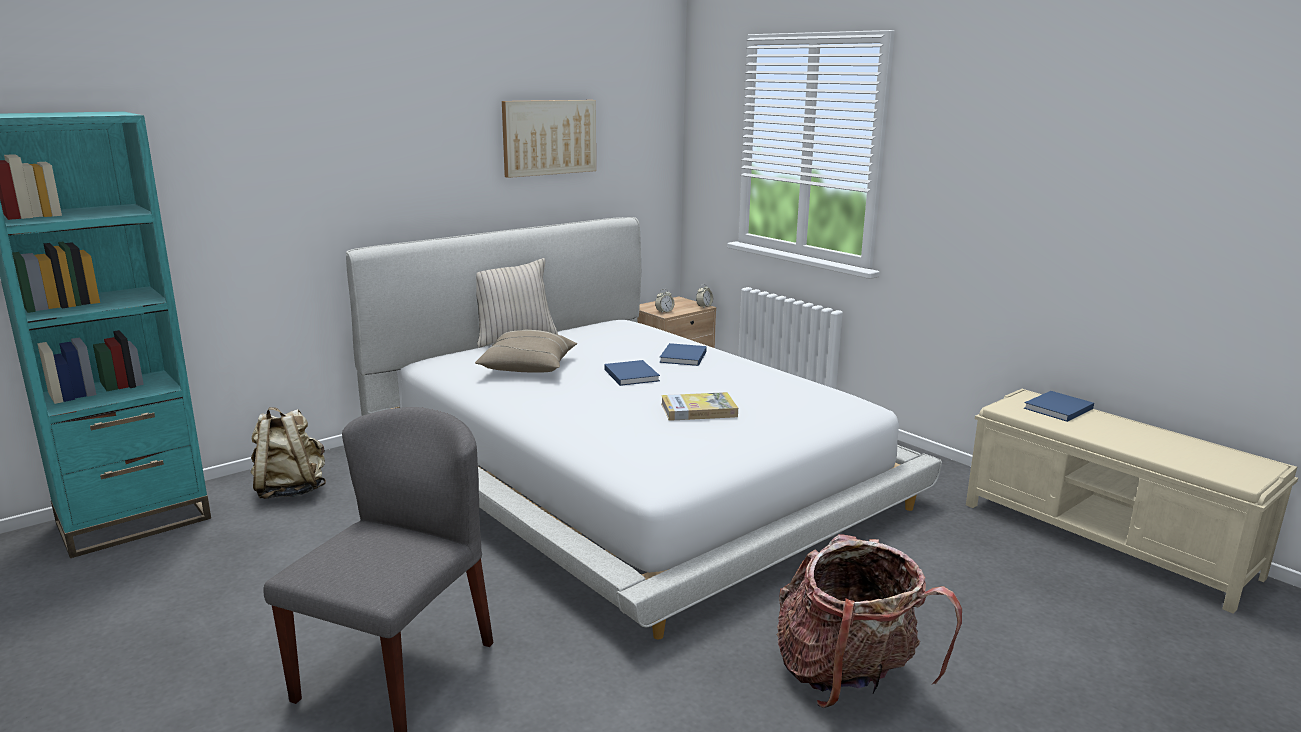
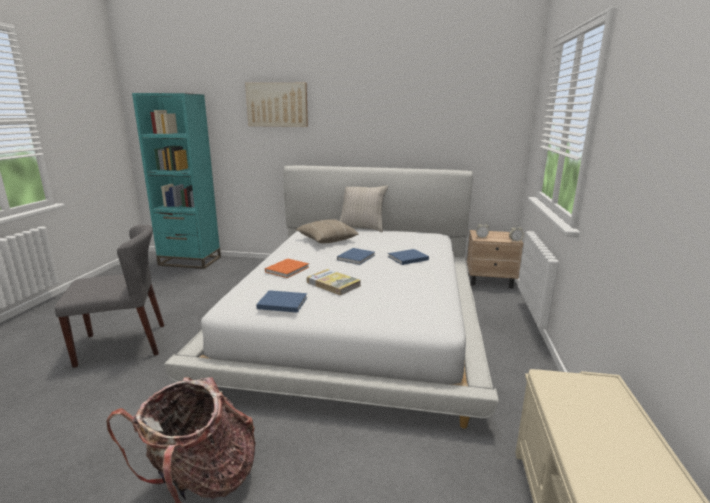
camera: 50 degrees right, 0 degrees up
beige backpack [251,407,326,499] -> none
picture [502,100,596,178] -> picture moved to [245,83,308,127]
blue book [1024,391,1094,422] -> blue book moved to [256,290,307,313]
none -> orange book [265,259,309,278]

